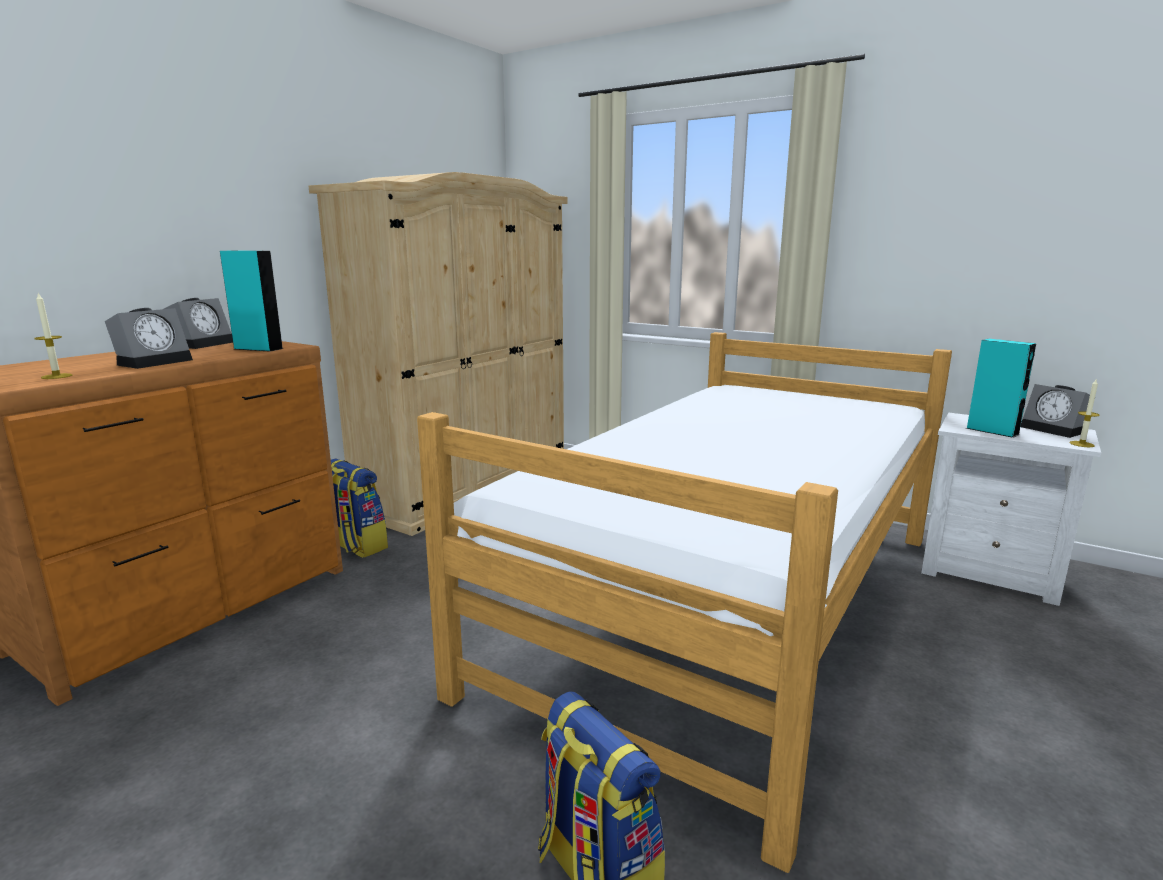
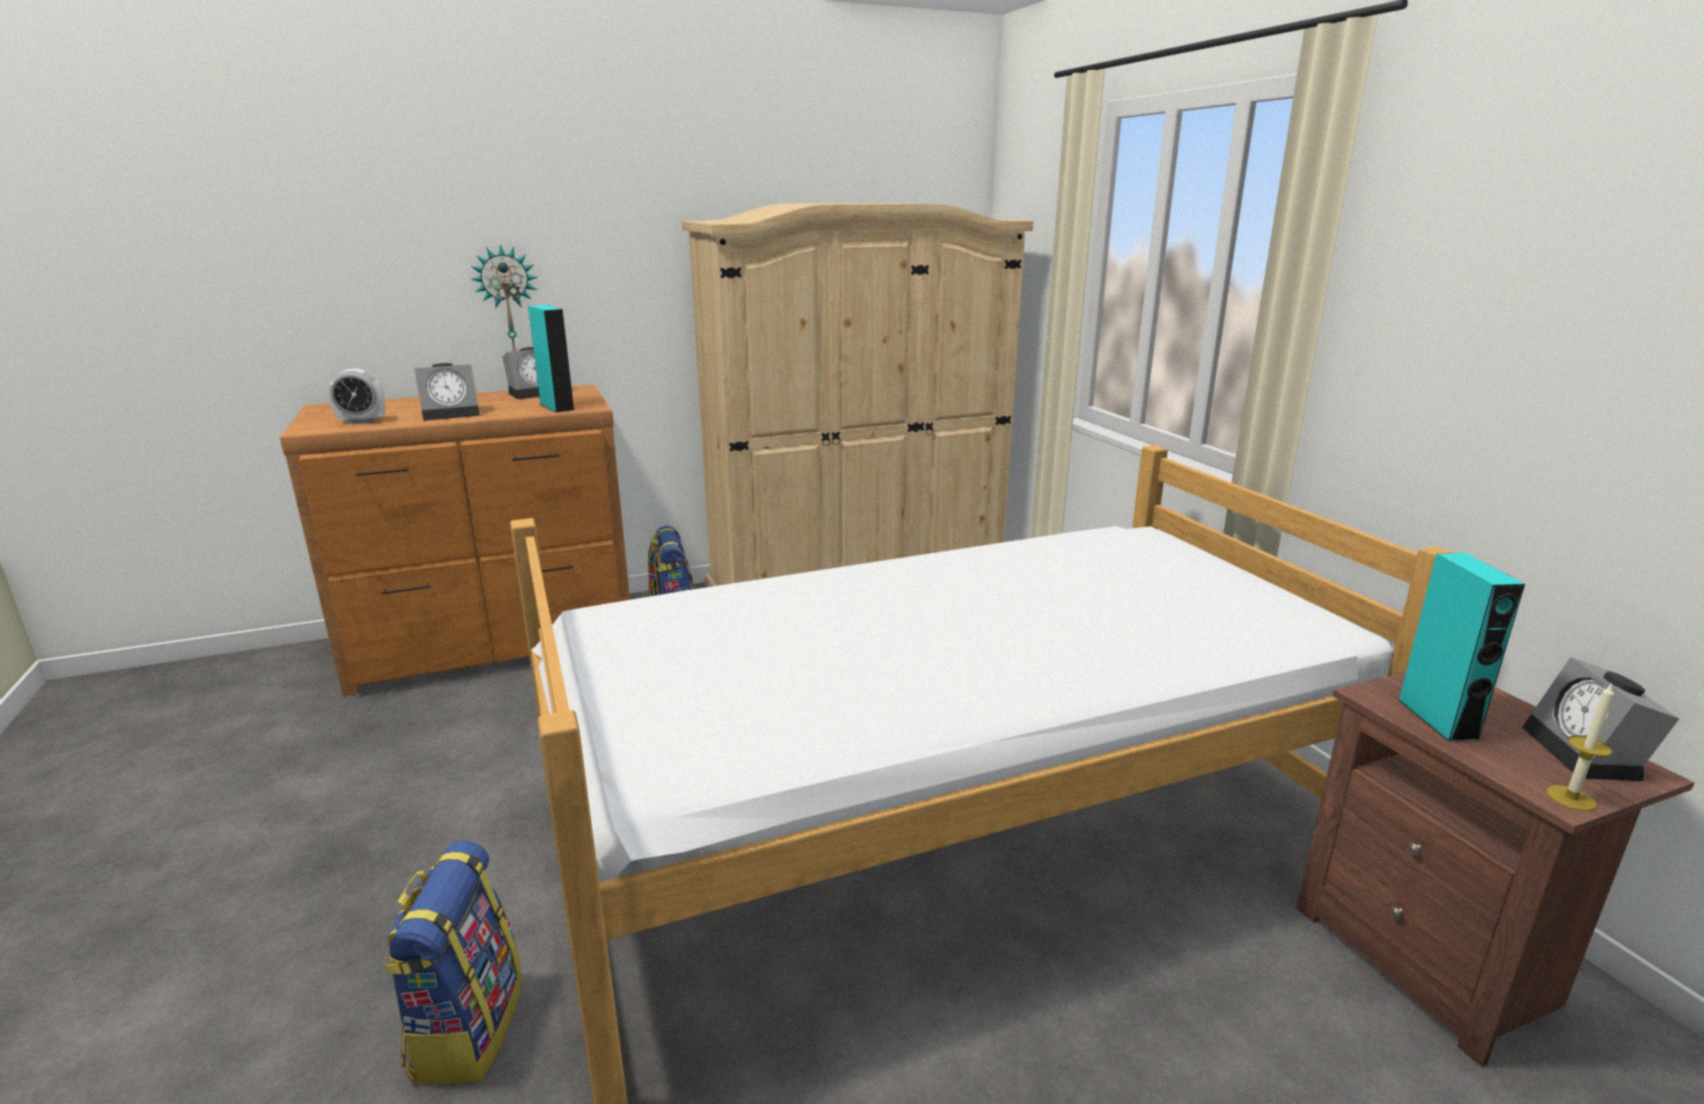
camera: 35 degrees right, 5 degrees up
candle [34,293,72,379] -> alarm clock [328,369,385,424]
white nightstand [921,413,1101,606] -> brown nightstand [1297,672,1695,1067]
none -> wall clock [470,244,538,351]

